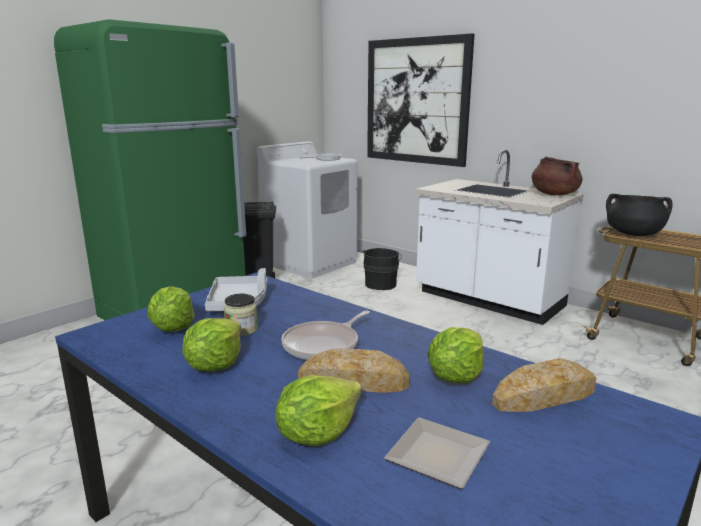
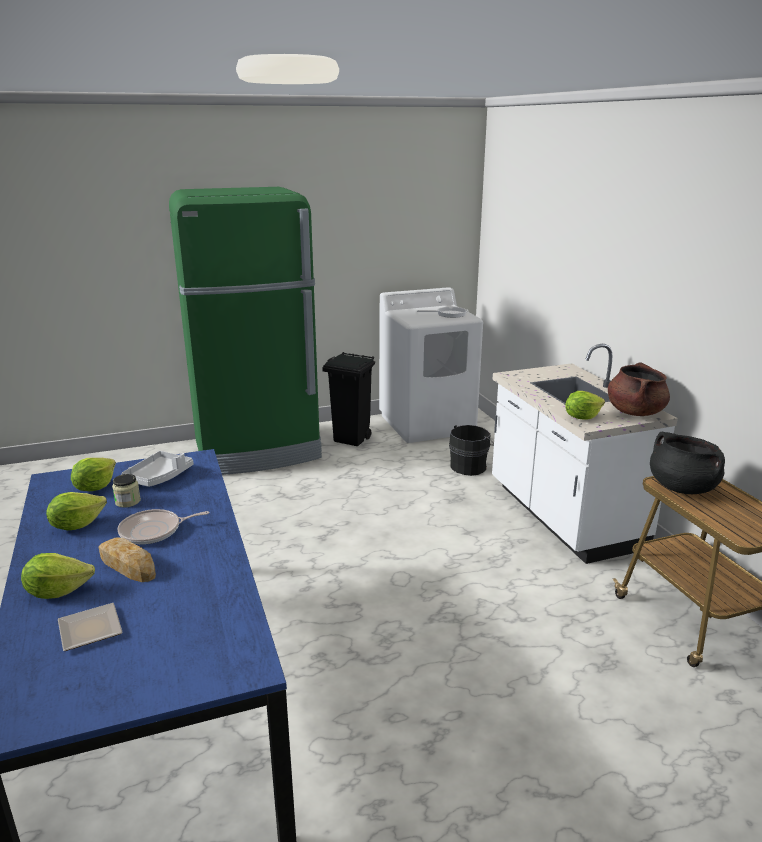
camera: 30 degrees right, 5 degrees up
picture [367,33,474,167] -> none
lettuce [427,327,484,383] -> lettuce moved to [565,391,605,420]
bread [492,358,596,412] -> none

